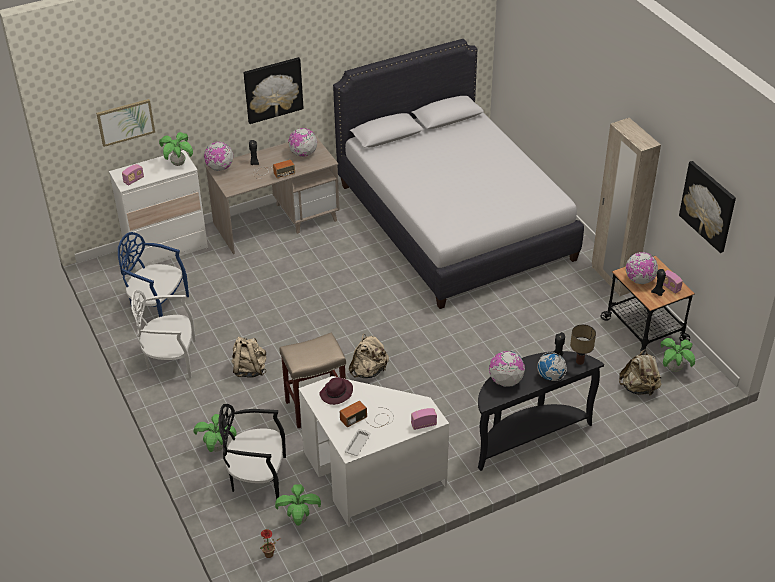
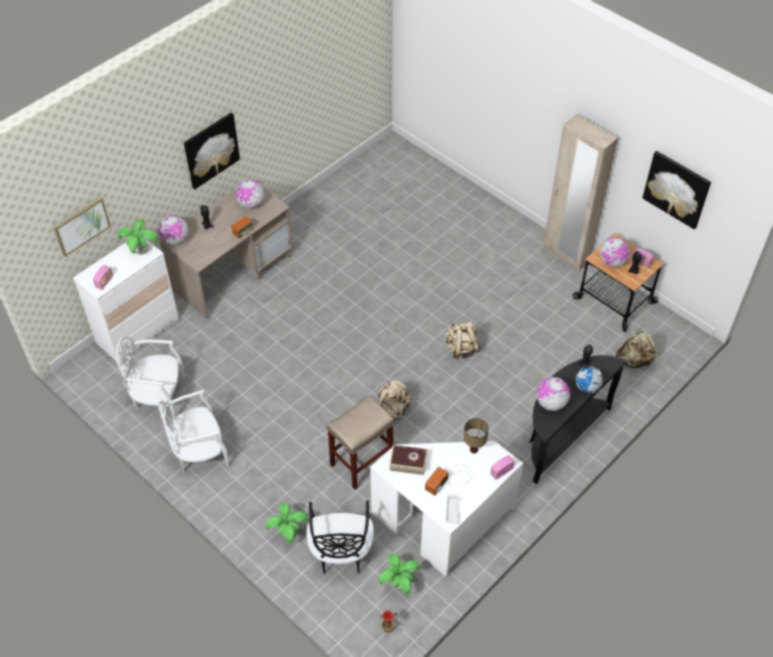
camera: 20 degrees left, 10 degrees up
blue chair [118,232,189,317] -> white chair [116,336,185,418]
black chair [219,404,286,500] -> black chair turned 75 degrees counterclockwise [306,501,374,574]
beige backpack [232,337,266,378] -> beige backpack moved to [445,322,481,359]
purple hat [319,377,353,405] -> book [389,445,427,475]
white bed [333,39,584,309] -> none
table lamp [570,324,596,365] -> table lamp moved to [464,418,489,453]
potted plant [660,338,695,372] -> none

